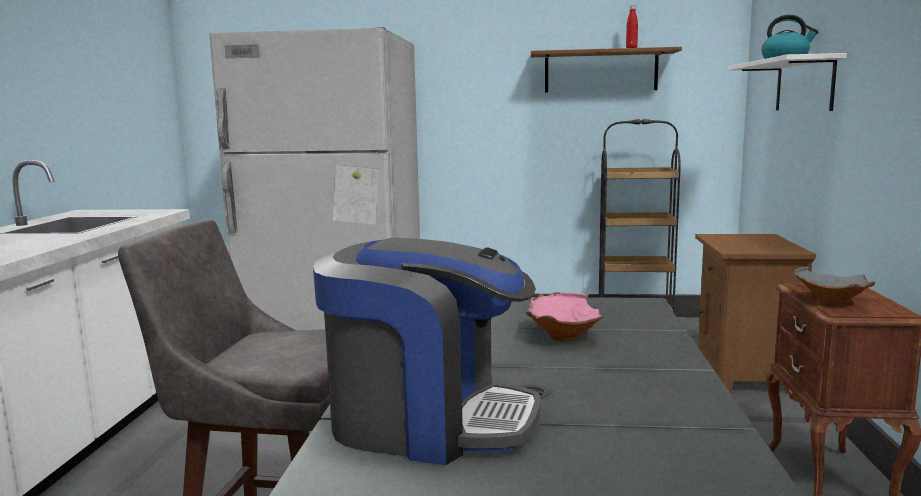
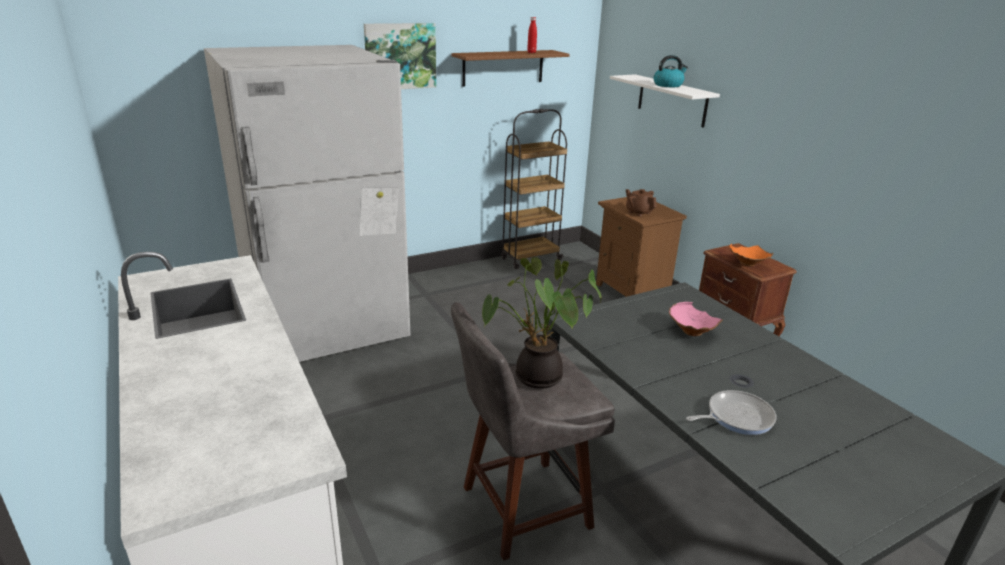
camera: 35 degrees left, 15 degrees up
coffee machine [313,238,541,465] -> frying pan [686,390,777,435]
grey bowl [794,266,875,305] -> orange bowl [729,244,773,266]
none -> picture [364,23,436,89]
none -> potted plant [482,257,601,389]
none -> brown teapot [626,189,657,216]

